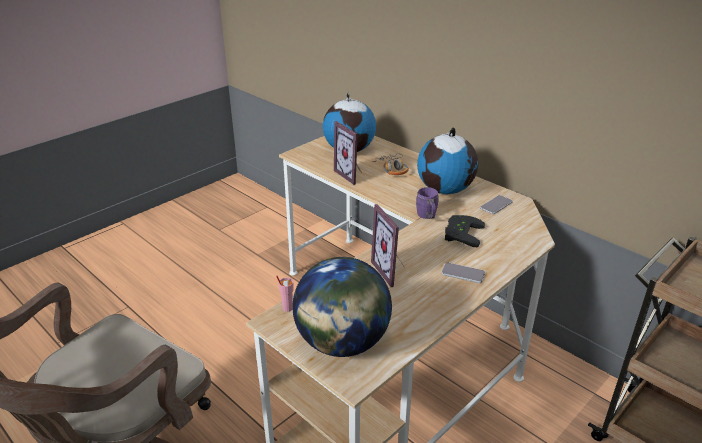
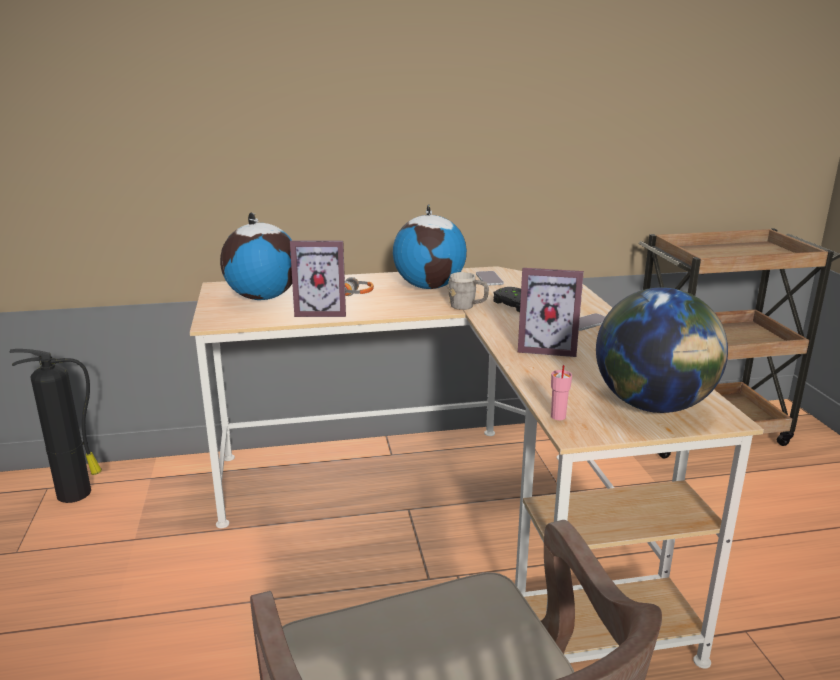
camera: 55 degrees left, 10 degrees down
purple mug [416,187,438,219] -> grey mug [448,272,489,310]
none -> fire extinguisher [10,349,102,503]

